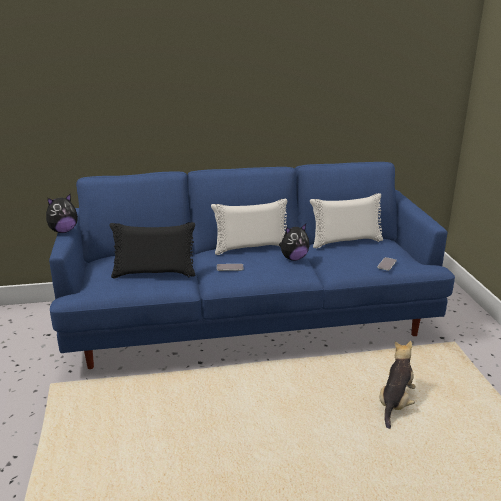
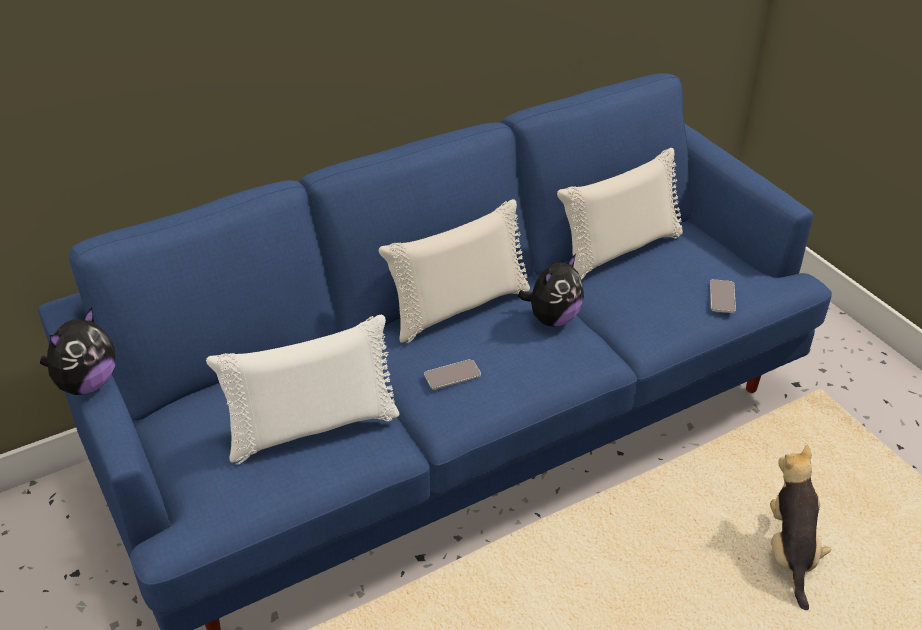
camera: 20 degrees left, 15 degrees up
black pillow [109,222,195,279] -> white pillow [206,315,399,465]

